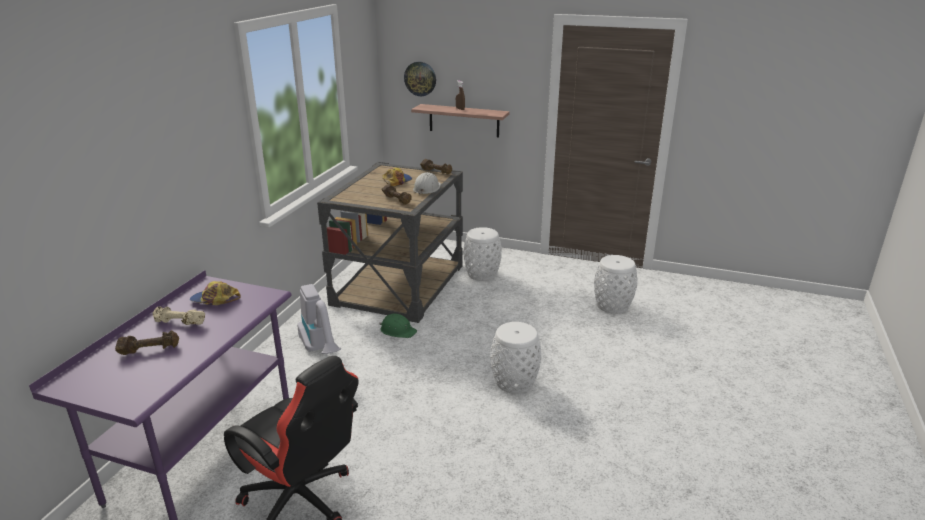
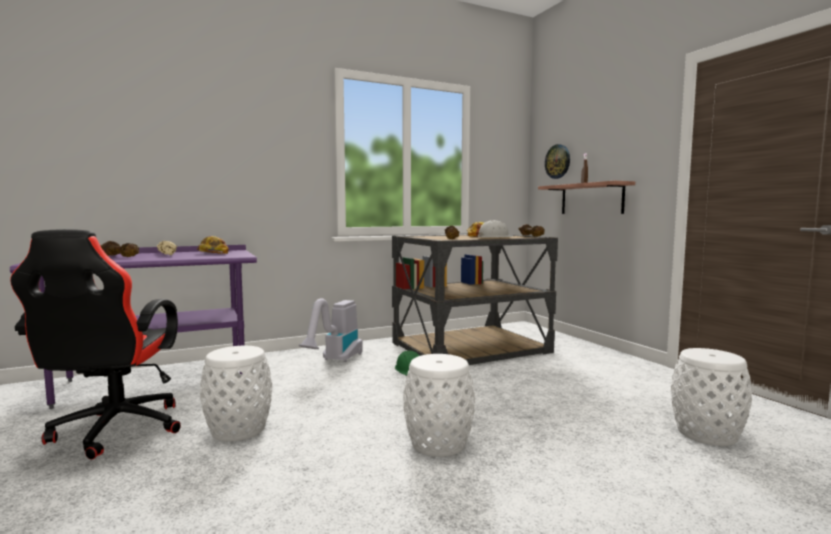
camera: 45 degrees right, 20 degrees down
white stool [463,227,502,281] -> white stool moved to [200,346,272,442]

